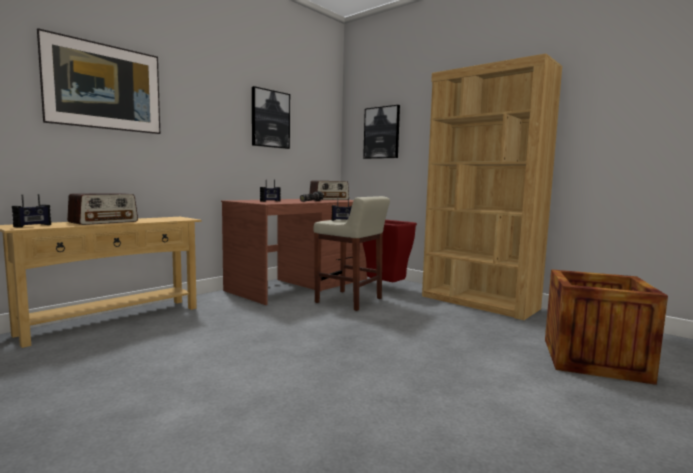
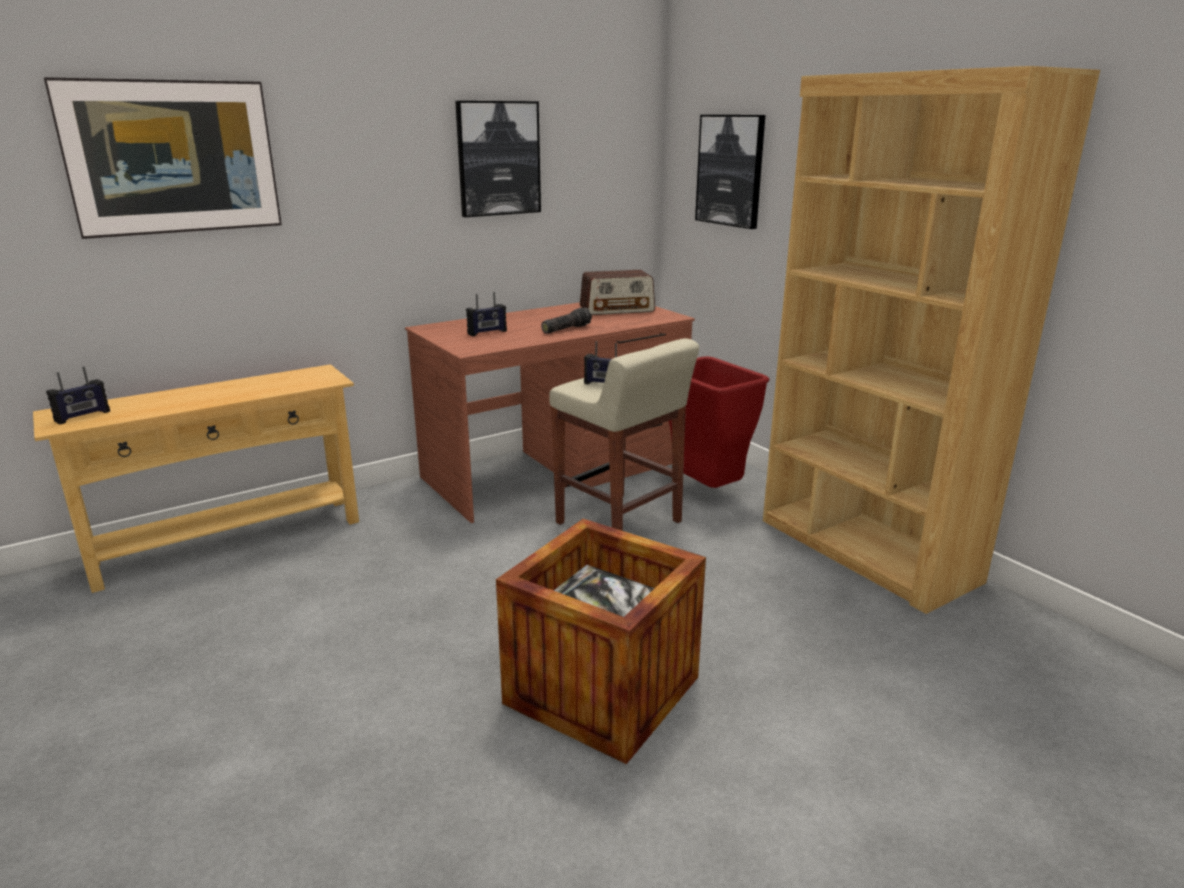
camera: 15 degrees right, 15 degrees up
radio [67,193,138,225] -> none
crate [545,269,668,385] -> crate moved to [496,519,706,764]

